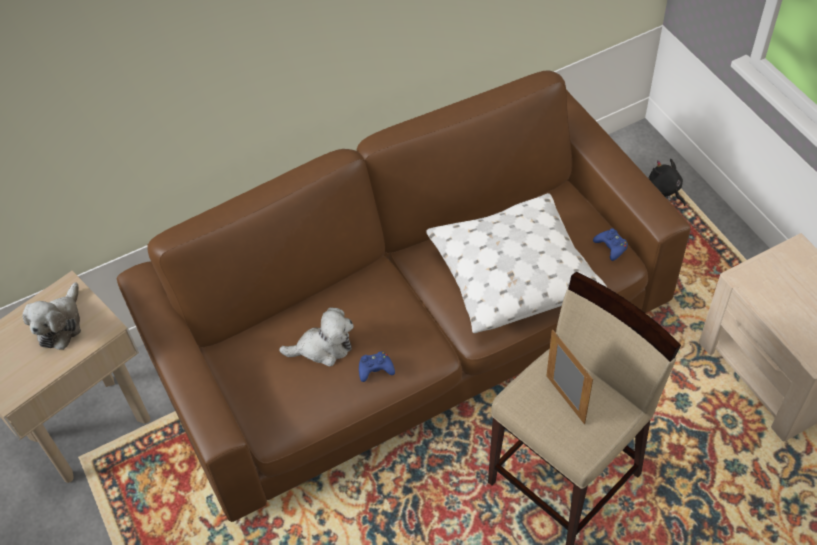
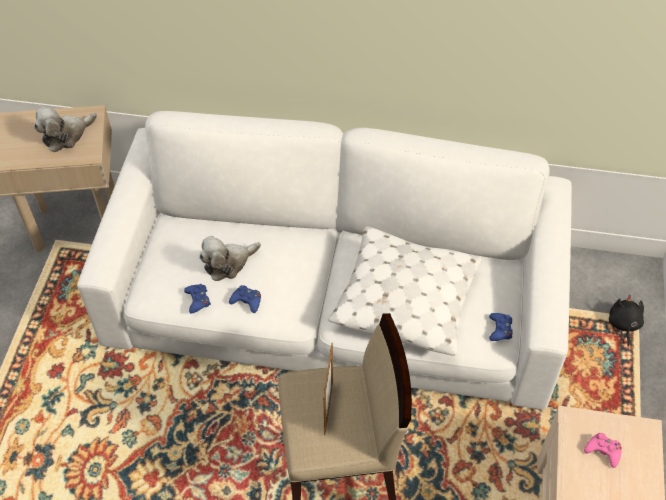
camera: 35 degrees right, 0 degrees up
brown sofa [117,70,691,522] -> white sofa [77,111,572,410]
plush toy [279,307,354,366] -> plush toy turned 120 degrees clockwise [199,236,261,281]
none -> blue game controller [184,284,211,314]
none -> pink game controller [584,433,622,468]

